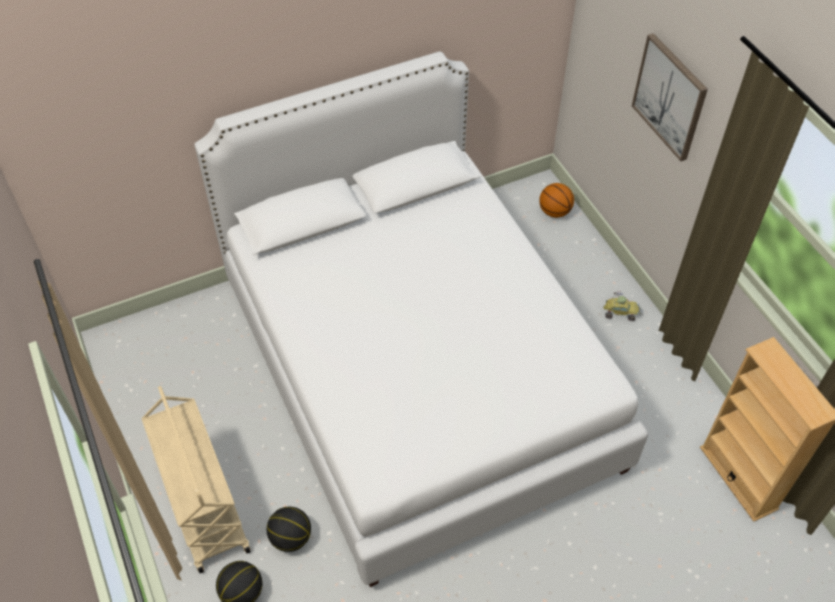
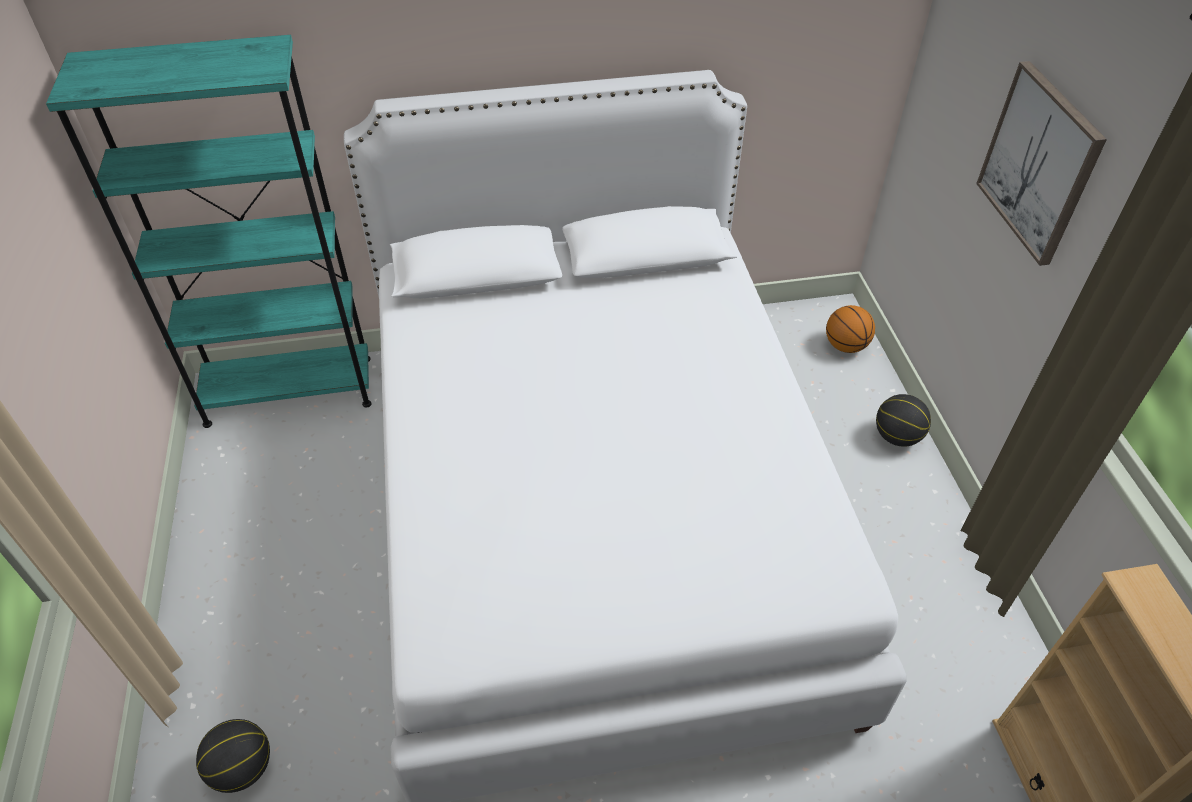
camera: 15 degrees right, 5 degrees down
beige cart [142,386,251,573] -> none
basketball [267,507,311,552] -> basketball moved to [876,394,931,447]
toy car [603,291,643,321] -> none
none -> turquoise bookcase [46,35,372,428]

